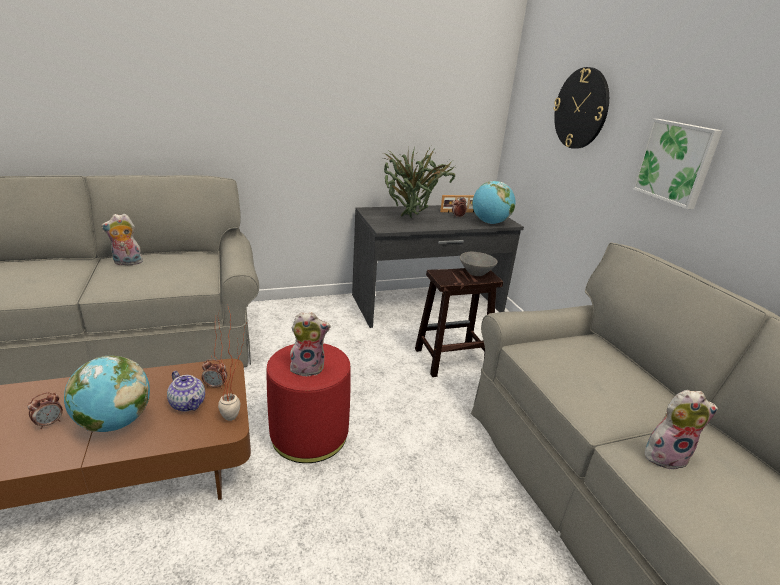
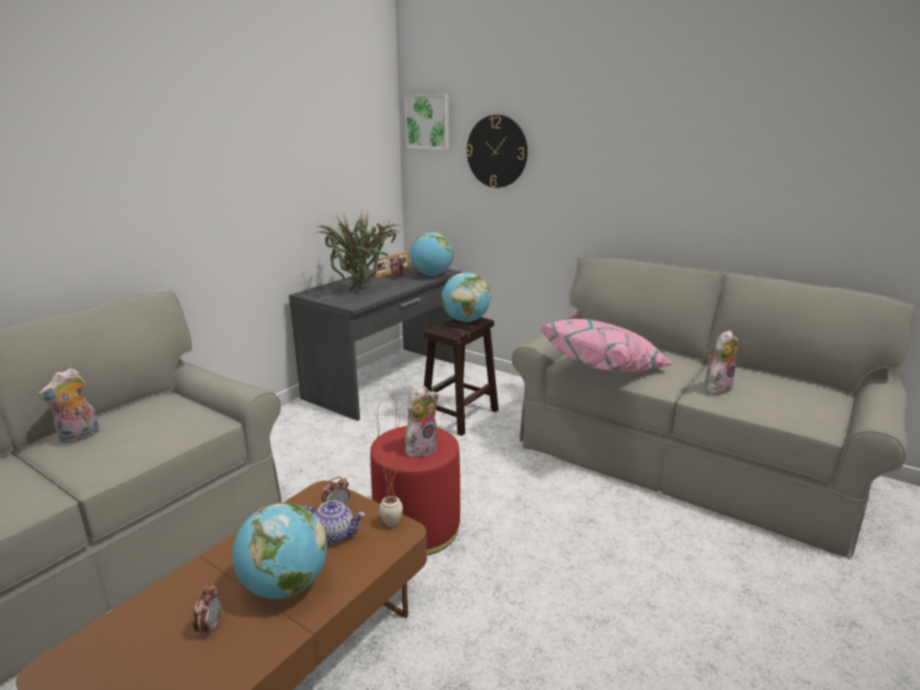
camera: 35 degrees left, 5 degrees down
grey bowl [460,252,497,276] -> globe [441,272,491,322]
picture [632,119,722,209] -> picture moved to [404,94,449,150]
none -> pink pillow [539,319,673,372]

